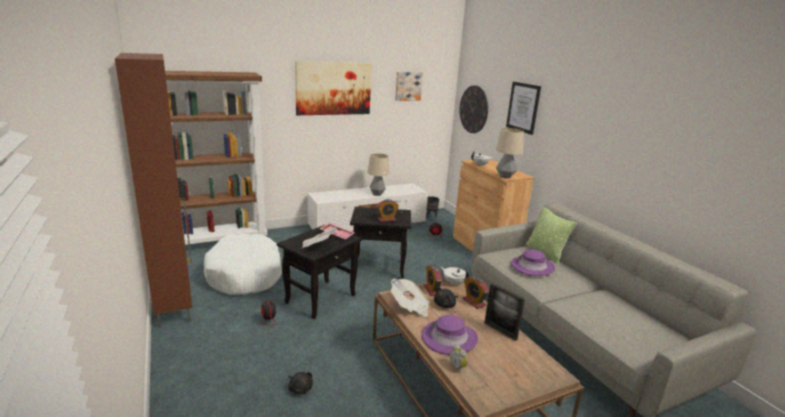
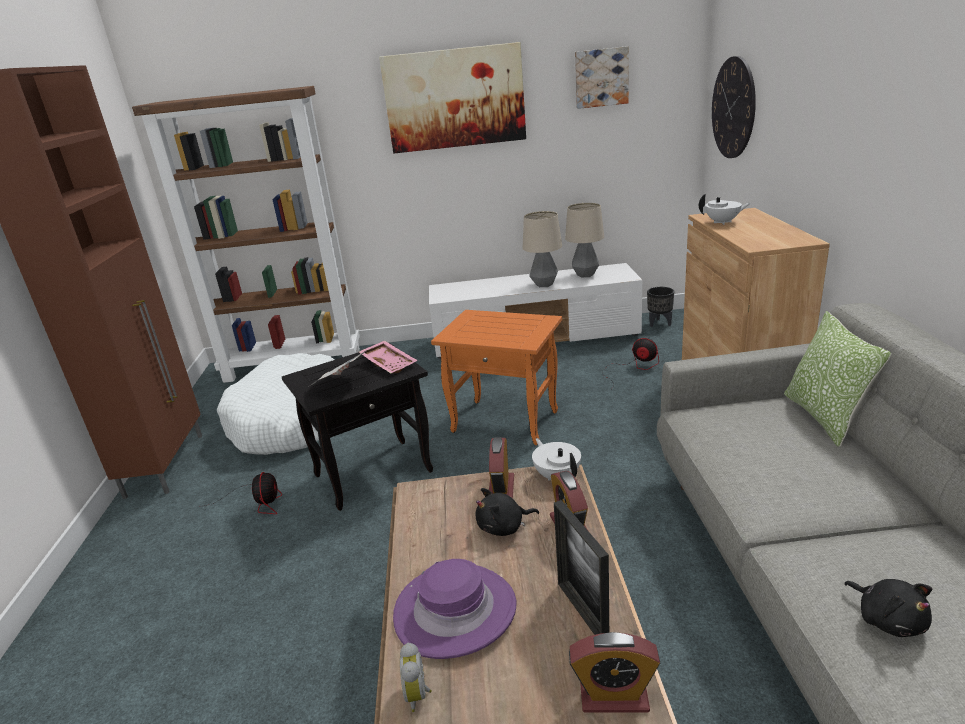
camera: 25 degrees right, 5 degrees up
black plush toy [288,372,313,395] -> black plush toy moved to [844,579,932,637]
black side table [350,207,411,279] -> orange side table [431,310,562,445]
alarm clock [377,199,399,222] -> alarm clock moved to [569,632,660,713]
newspaper [391,279,430,317] -> none
table lamp [496,128,524,178] -> table lamp moved to [565,203,604,277]
picture [506,82,541,135] -> none
purple hat [511,249,555,276] -> none

